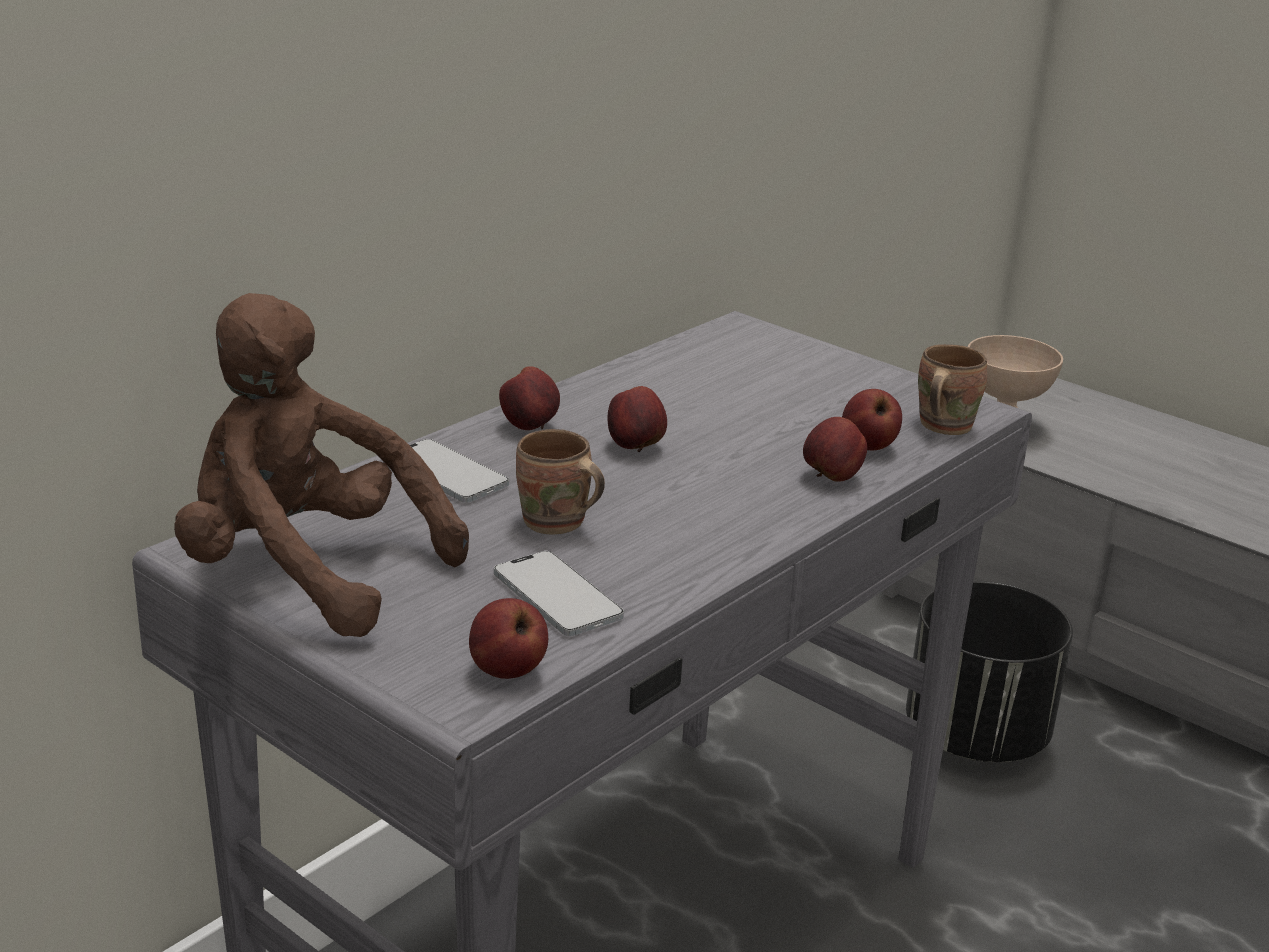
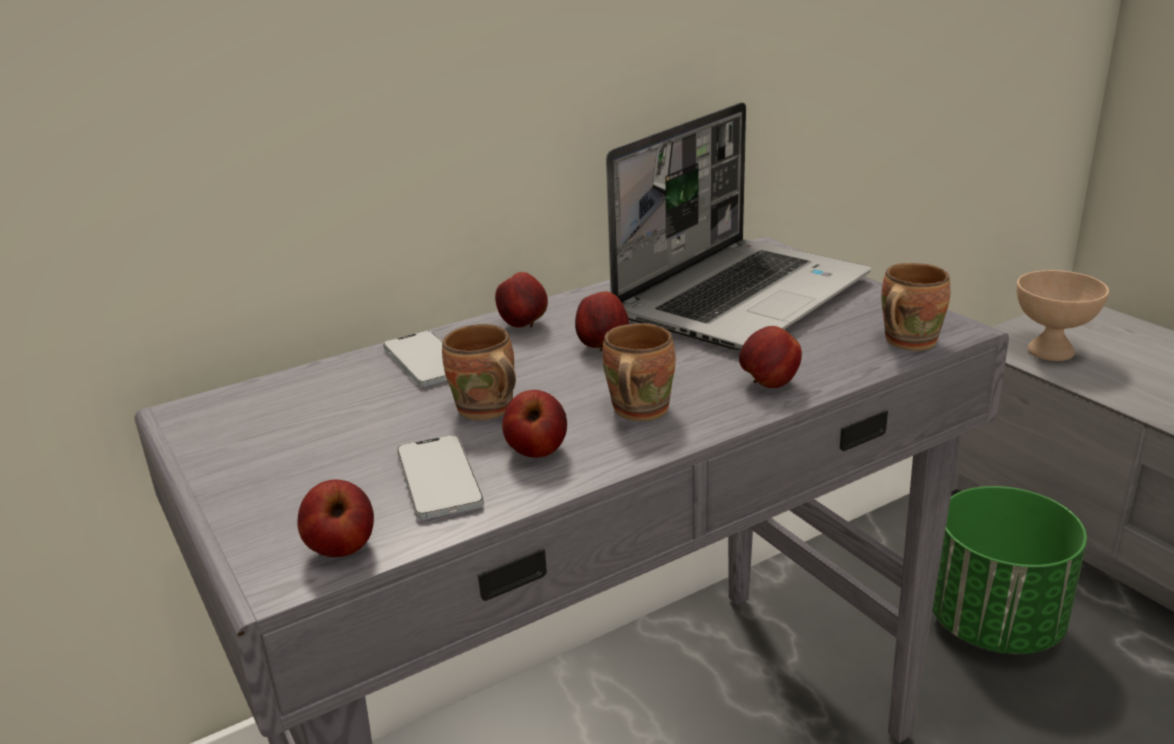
camera: 20 degrees right, 0 degrees up
brown plush toy [174,293,469,637] -> none
apple [842,389,902,450] -> apple moved to [502,390,567,458]
black planter [906,581,1073,762] -> green planter [932,486,1087,654]
none -> brown mug [603,323,676,421]
none -> laptop [606,102,871,350]

